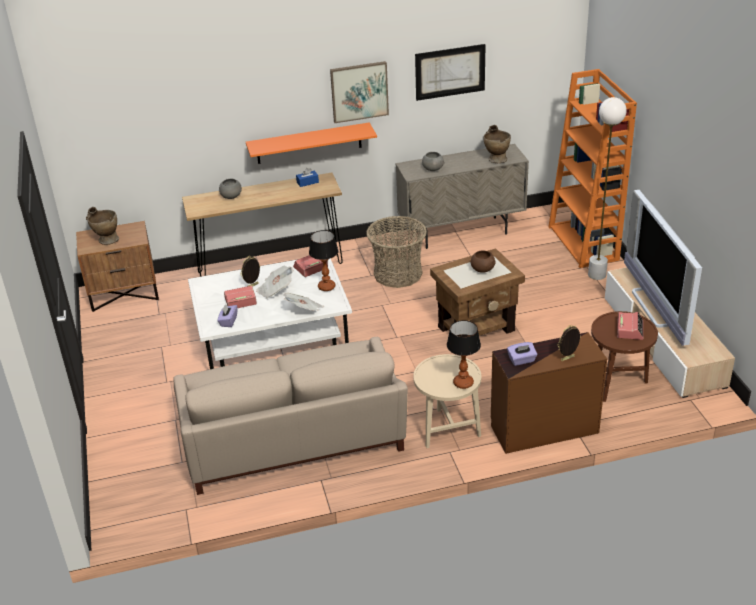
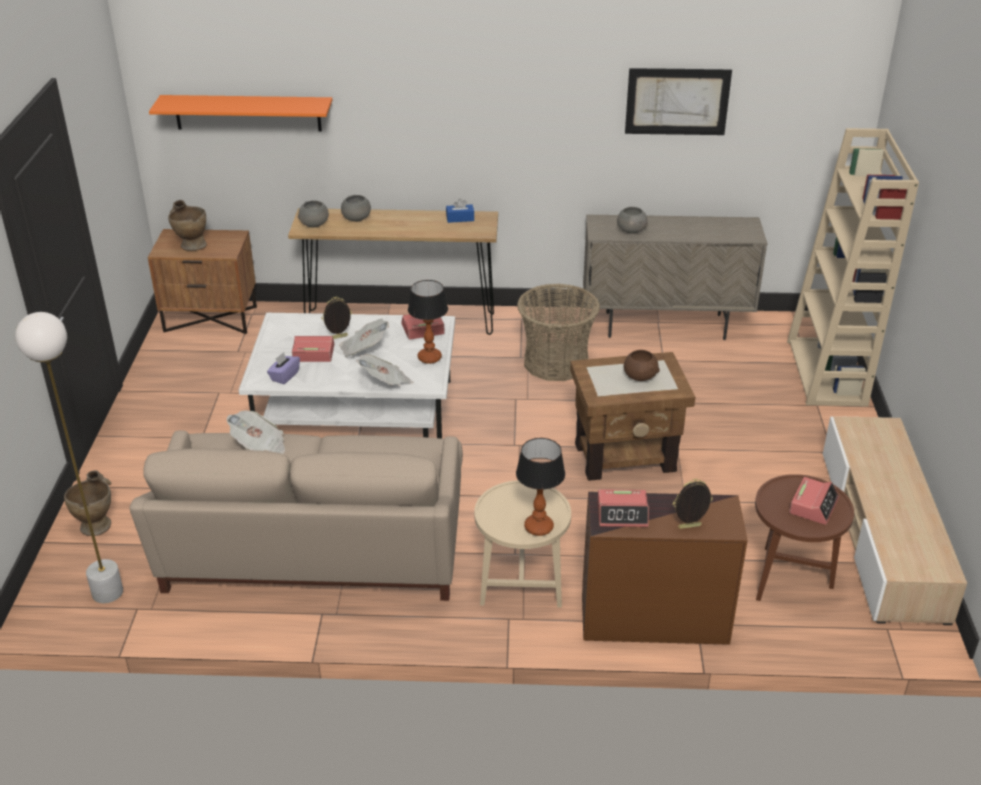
camera: 15 degrees right, 0 degrees up
orange shelf [246,123,377,164] -> orange shelf moved to [149,95,332,132]
picture [330,61,389,123] -> none
beige vase [483,125,511,163] -> beige vase moved to [64,470,111,536]
purple tissue box [507,342,537,366] -> alarm clock [597,489,649,527]
orange bookcase [548,69,637,268] -> beige bookcase [787,128,919,407]
white floor lamp [588,97,627,280] -> white floor lamp moved to [15,312,123,603]
television [624,190,702,346] -> none
none -> newspaper [226,411,285,454]
none -> grey bowl [298,200,329,228]

